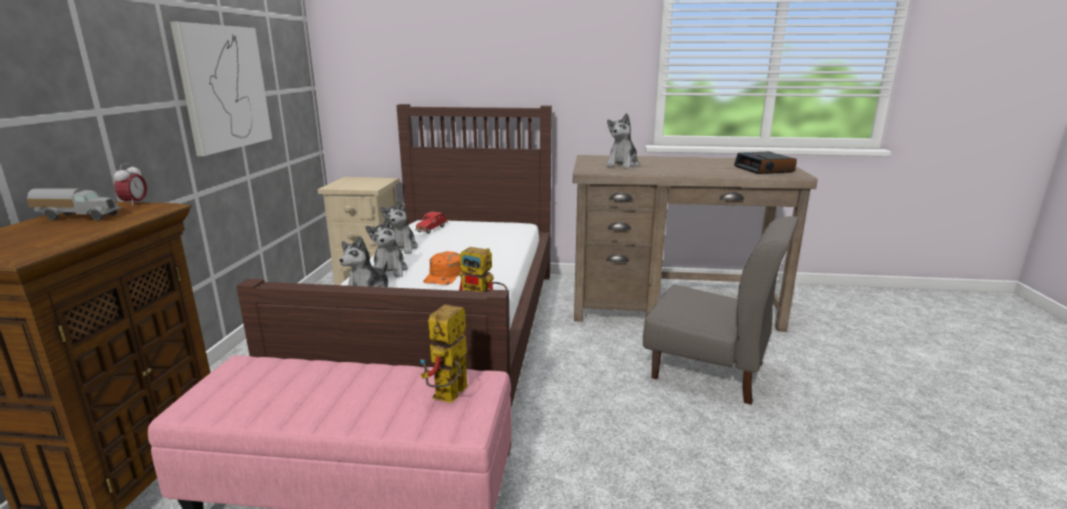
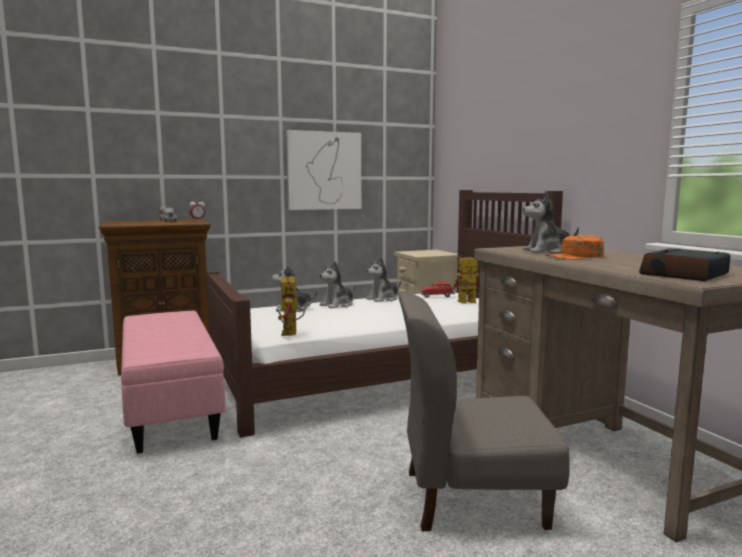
camera: 60 degrees right, 10 degrees down
toy robot [420,304,468,403] -> toy robot moved to [452,256,479,303]
orange cap [423,251,462,285] -> orange cap moved to [545,235,604,260]
grey chair [643,216,799,405] -> grey chair turned 90 degrees clockwise [398,292,570,531]

